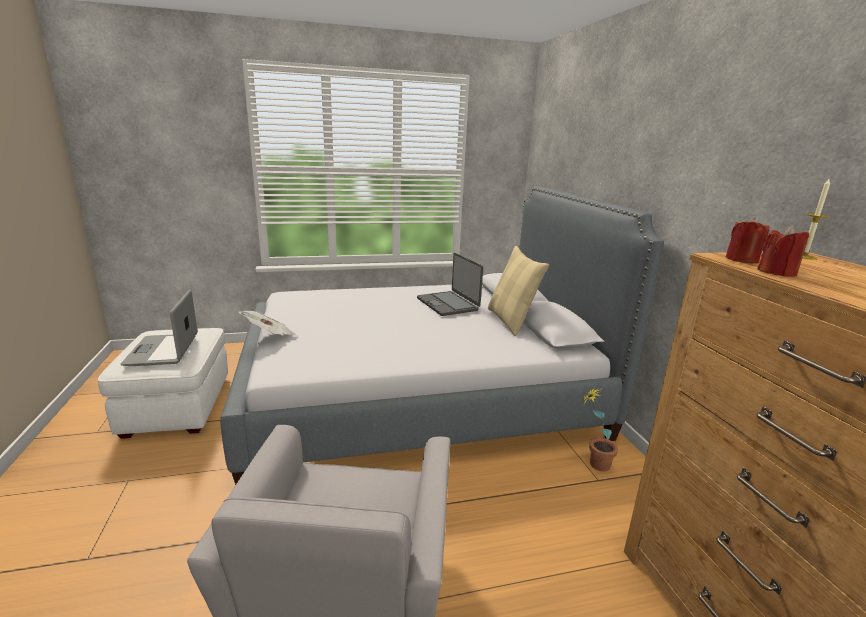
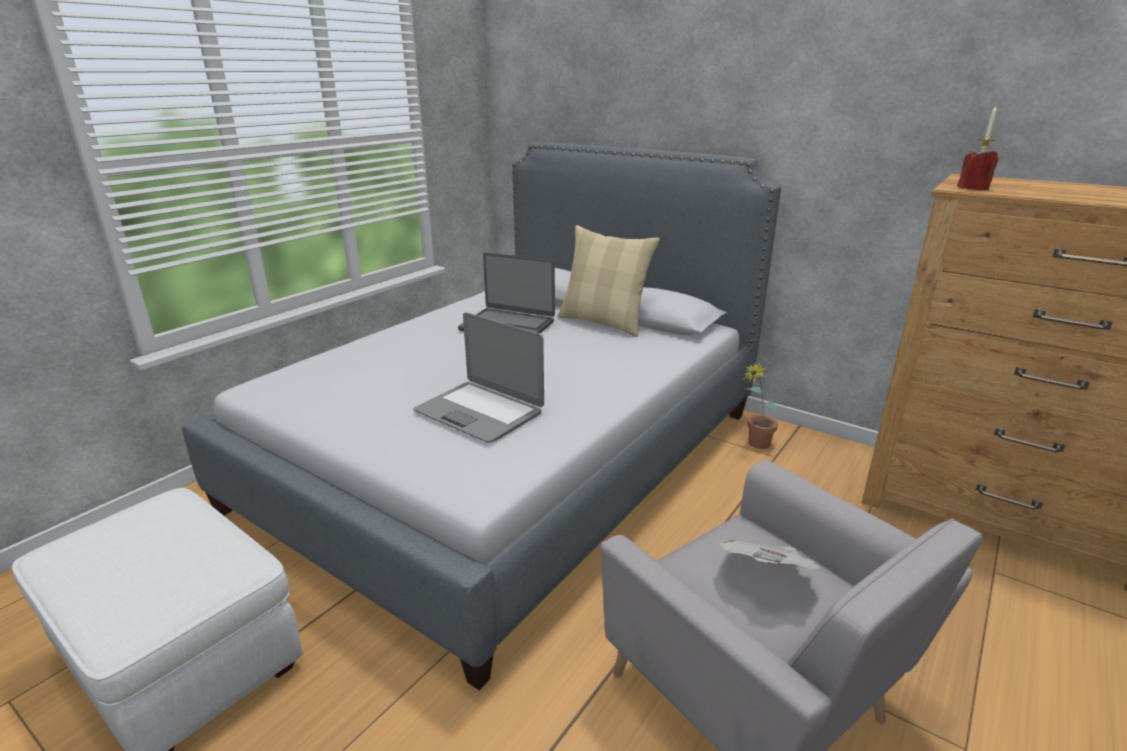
camera: 40 degrees left, 5 degrees up
laptop [121,290,198,366] -> laptop moved to [413,312,544,443]
newspaper [239,311,298,336] -> newspaper moved to [718,539,823,569]
red candle [757,226,809,277] -> none

